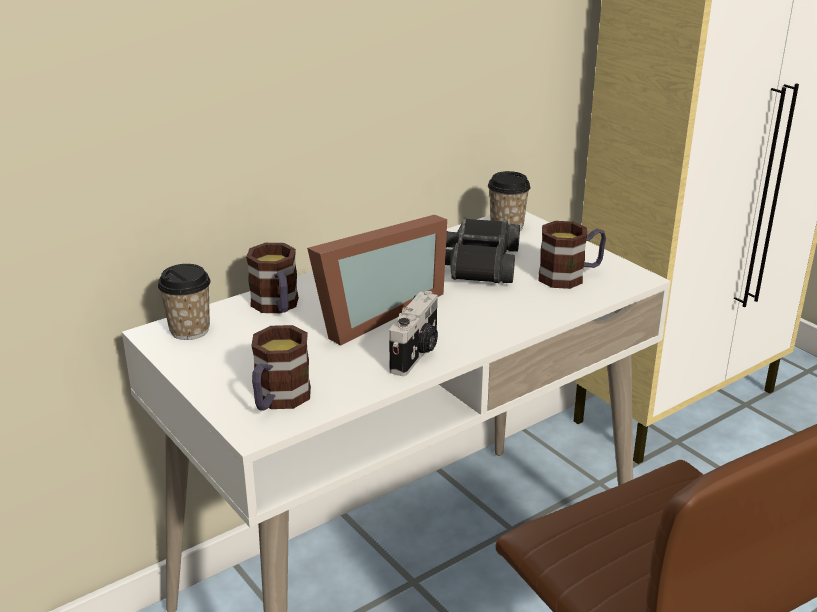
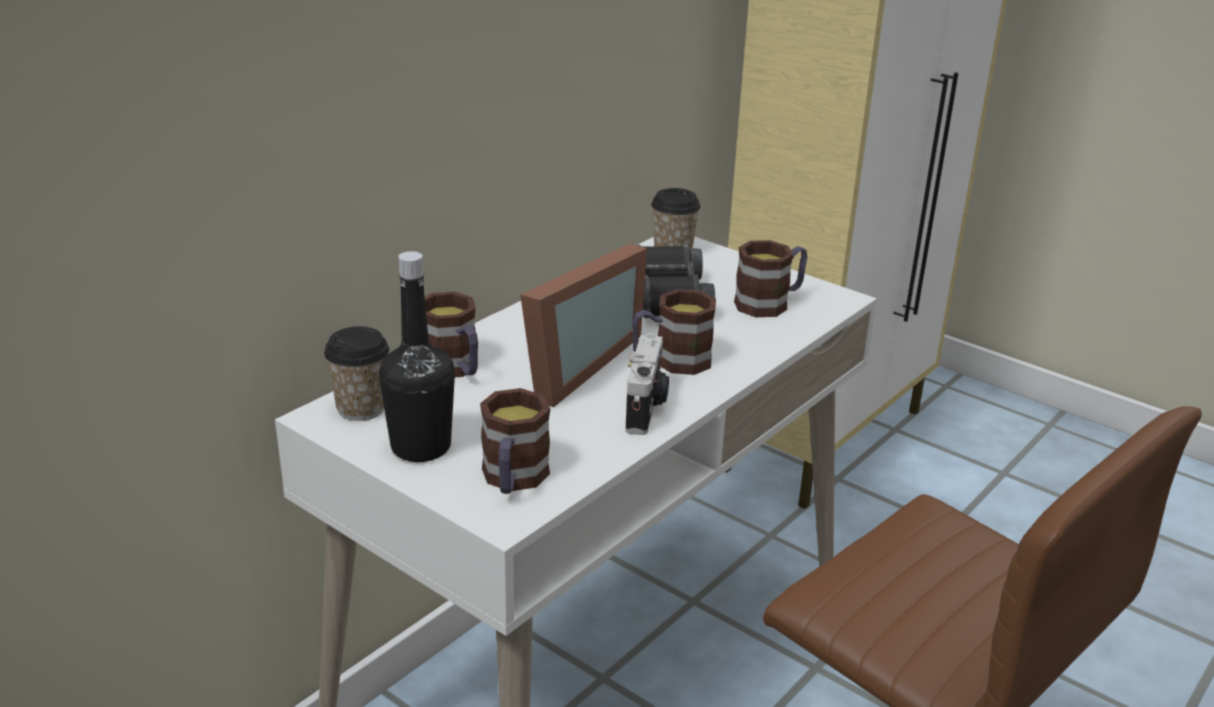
camera: 15 degrees left, 0 degrees up
none -> black bottle [379,251,455,462]
none -> mug [632,289,716,375]

